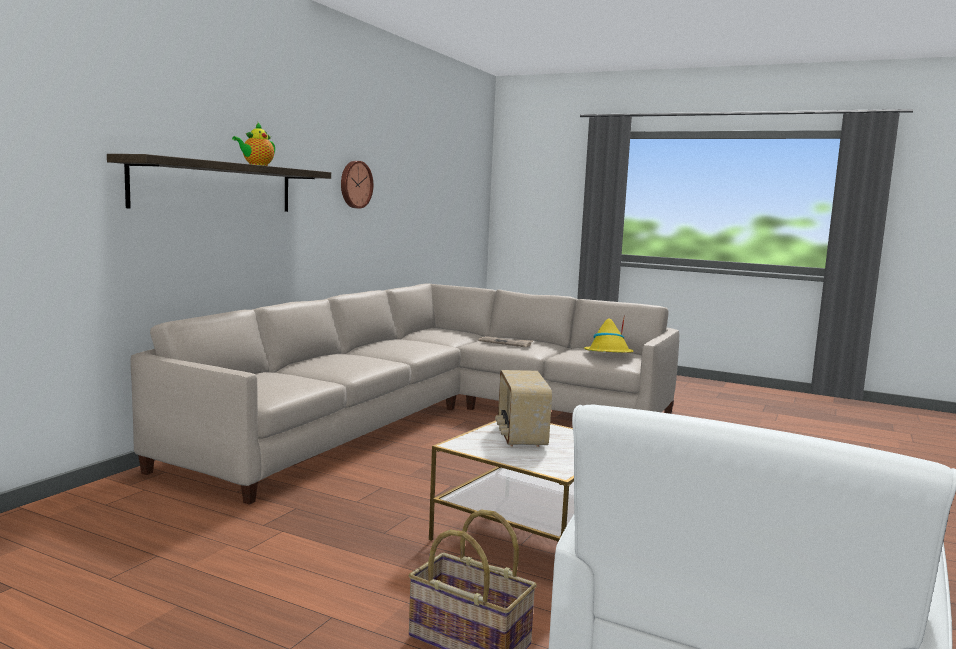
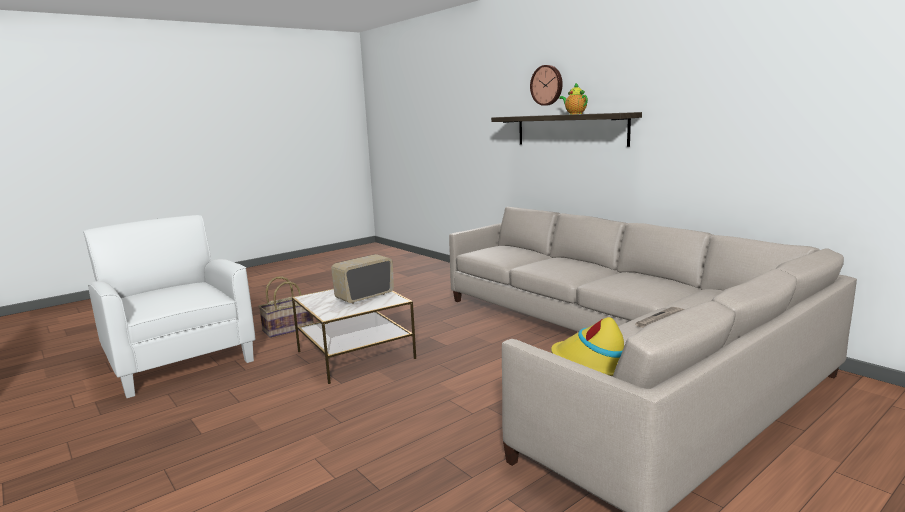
camera: 115 degrees right, 5 degrees up
wall clock [341,161,373,209] -> wall clock moved to [530,65,563,106]
radio [495,370,552,447] -> radio turned 60 degrees counterclockwise [331,254,394,304]

